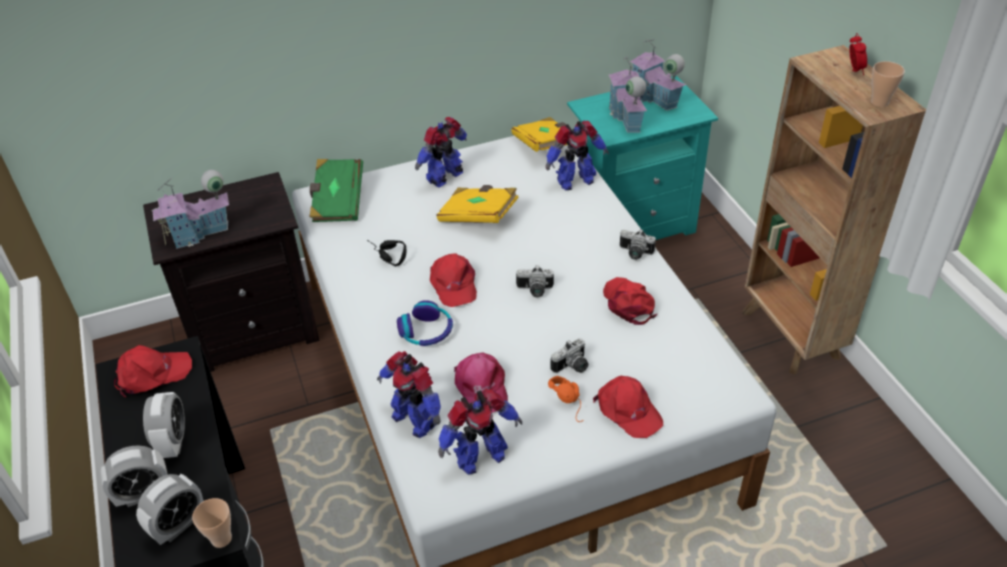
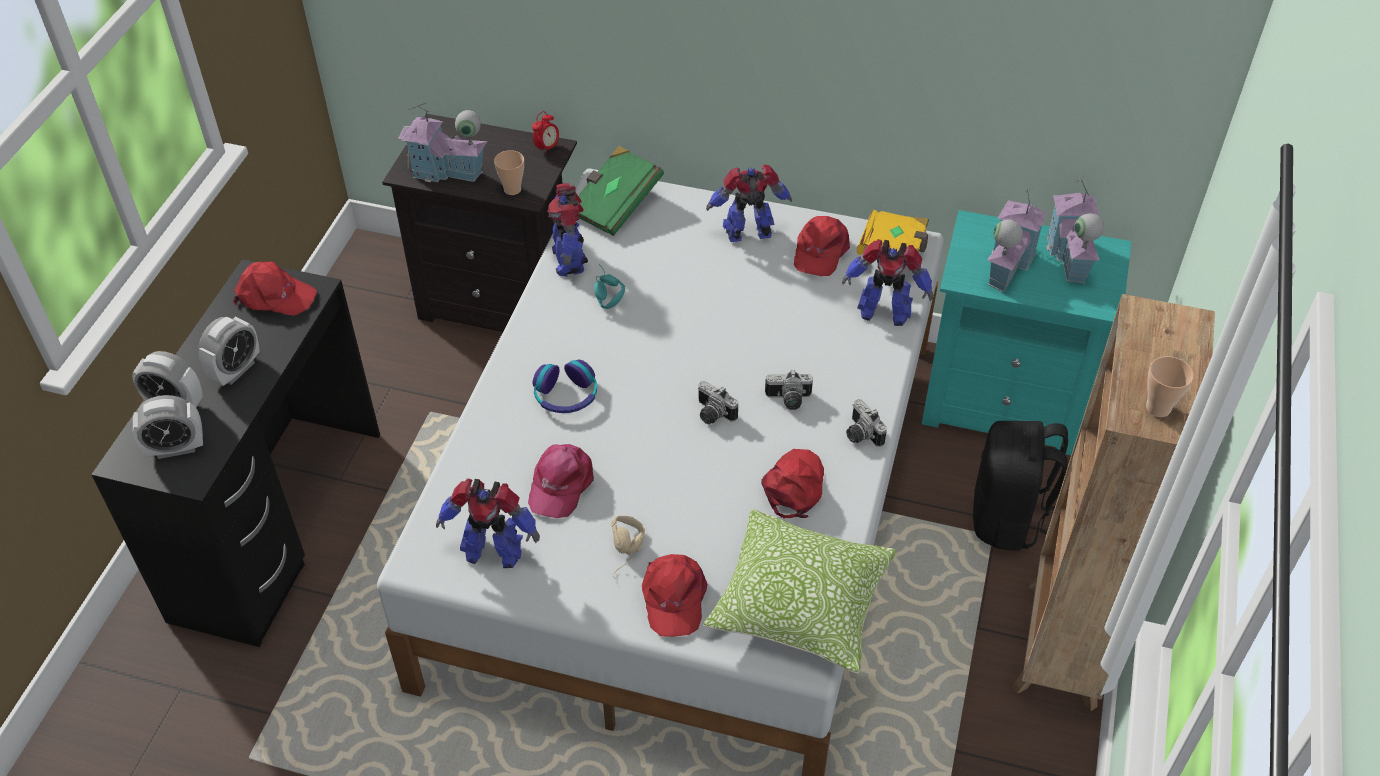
camera: 35 degrees right, 5 degrees up
cup [192,498,232,548] -> cup moved to [494,150,524,195]
black headphones [367,240,406,267] -> turquoise headphones [594,264,625,309]
toy robot [377,351,441,438] -> toy robot moved to [547,183,588,276]
red cap [430,253,477,307] -> red cap moved to [794,216,850,276]
yellow book [437,185,519,223] -> none
orange headphones [548,376,583,422] -> beige headphones [611,516,645,578]
camera [550,338,588,373] -> camera moved to [765,369,813,410]
alarm clock [849,33,867,75] -> alarm clock moved to [532,111,559,155]
none -> pillow [703,509,896,674]
none -> black backpack [973,421,1068,551]

